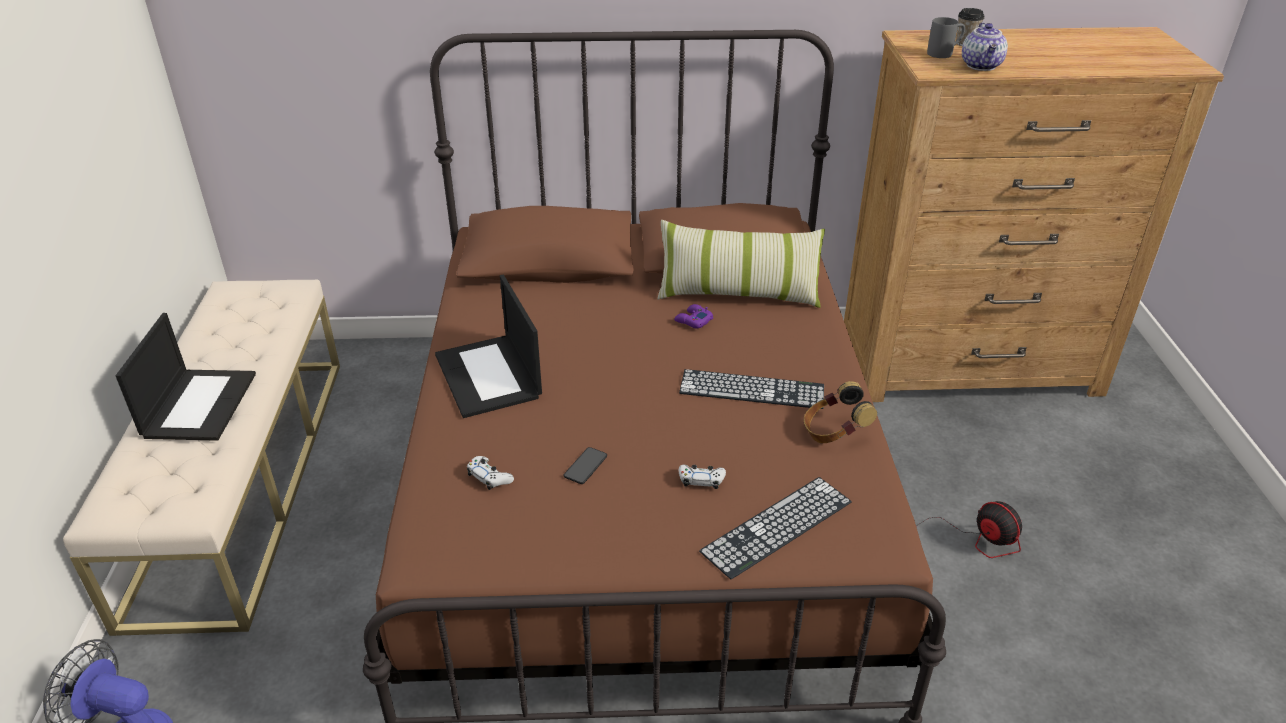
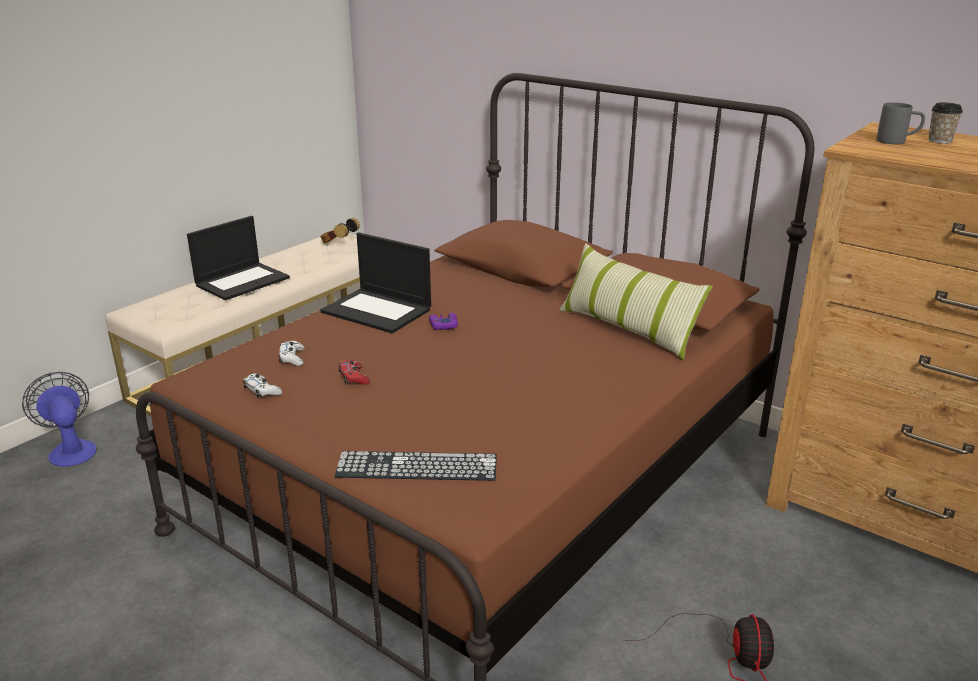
camera: 40 degrees right, 10 degrees down
laptop [435,275,542,418] -> laptop turned 75 degrees counterclockwise [320,232,431,333]
phone [563,447,607,484] -> red game controller [339,359,370,385]
purple game controller [674,304,713,329] -> purple game controller moved to [429,313,458,330]
keyboard [679,369,824,409] -> none
white game controller [679,465,726,489] -> white game controller moved to [243,374,282,398]
headphones [804,381,877,443] -> headphones moved to [320,218,360,244]
teapot [962,22,1008,71] -> none

